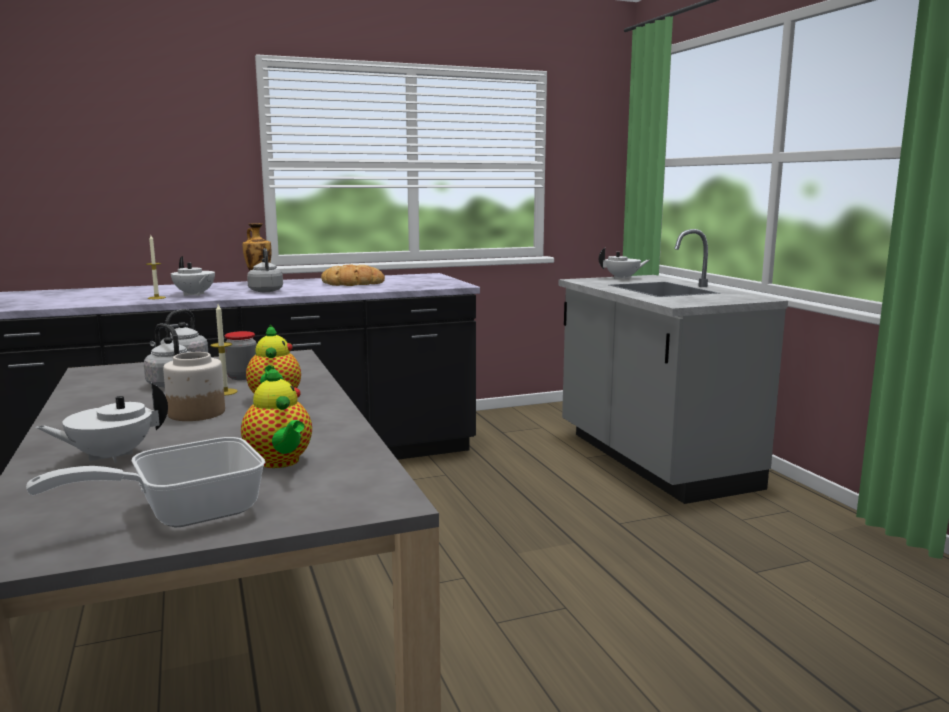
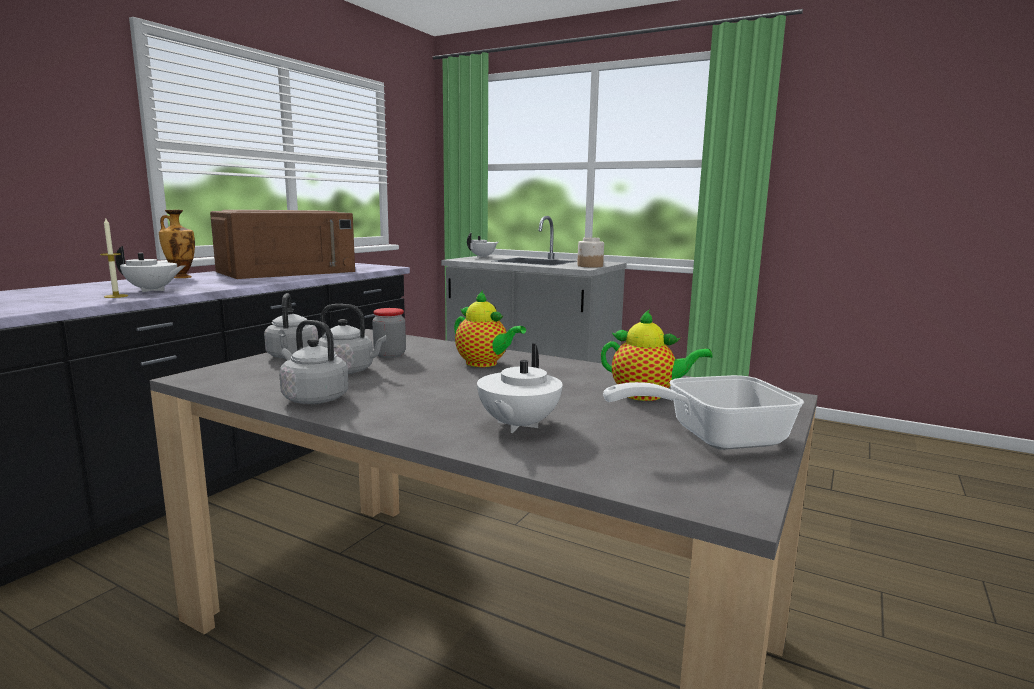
camera: 40 degrees left, 0 degrees up
frying pan [26,437,265,528] -> frying pan turned 60 degrees clockwise [603,375,804,450]
jar [163,352,225,421] -> jar moved to [577,237,604,267]
candle [210,304,238,396] -> none
grey kettle [247,248,283,292] -> grey kettle moved to [279,320,348,404]
bread [321,265,385,286] -> brown microwave [210,210,355,279]

